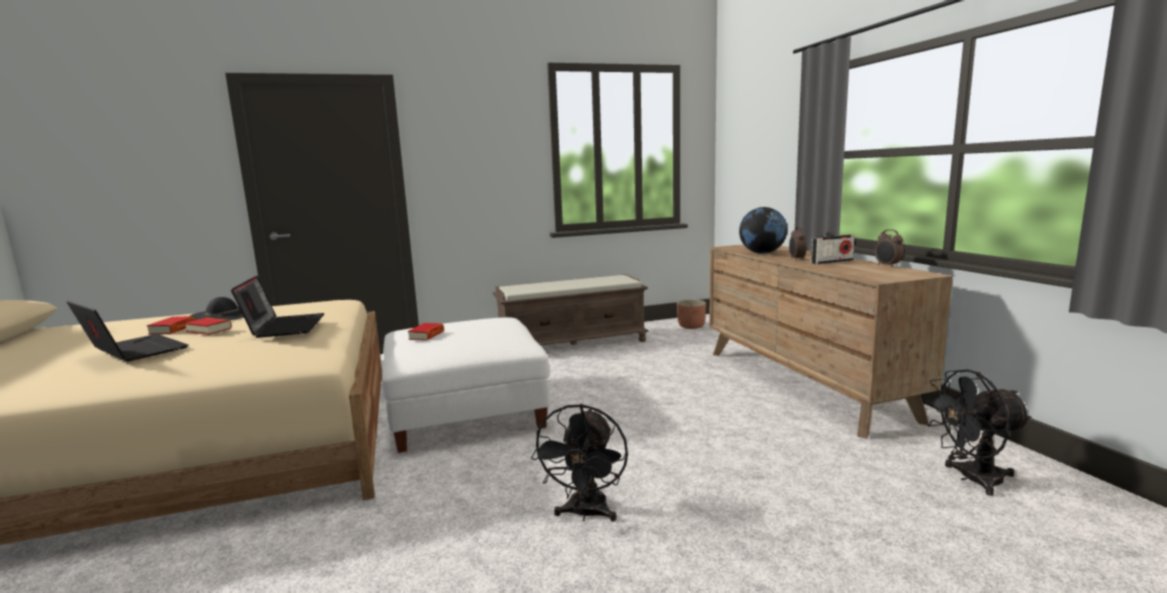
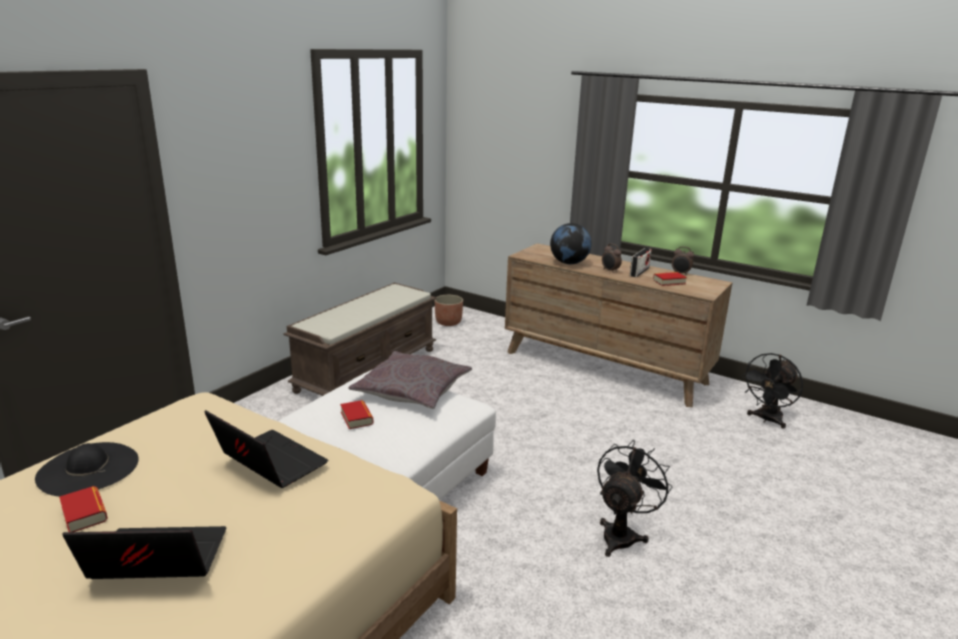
camera: 40 degrees left, 10 degrees up
book [184,318,232,335] -> book moved to [653,272,687,286]
black fan [531,404,628,522] -> black fan turned 120 degrees counterclockwise [597,440,672,557]
none -> grey pillow [348,351,472,409]

